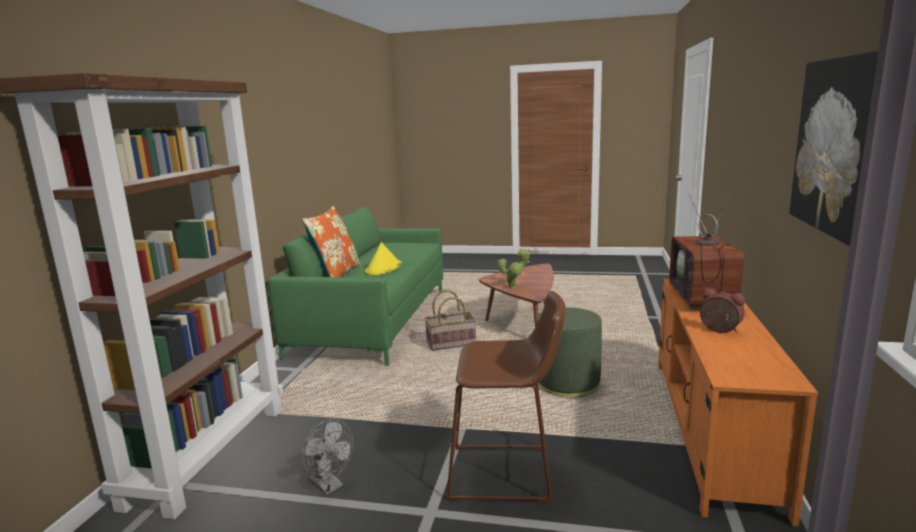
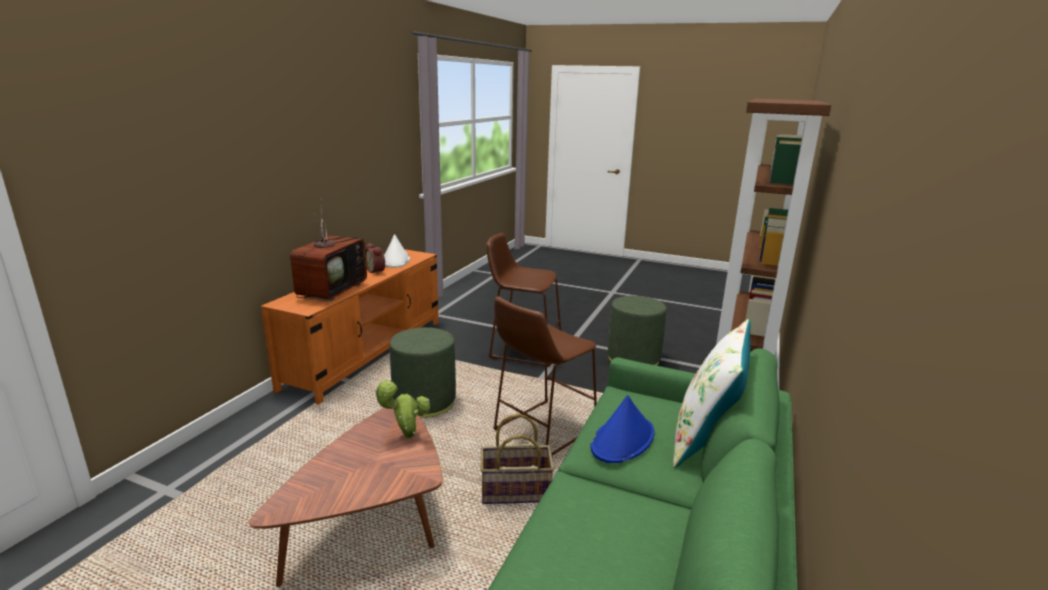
camera: 170 degrees left, 5 degrees up
orange pillow [302,206,361,277] -> white pillow [673,319,751,468]
grey fan [302,419,353,495] -> green ottoman [608,296,666,366]
yellow hat [365,242,402,275] -> blue hat [590,395,654,463]
picture [789,50,879,246] -> none
none -> white hat [384,234,410,268]
none -> brown stool [493,296,597,457]

